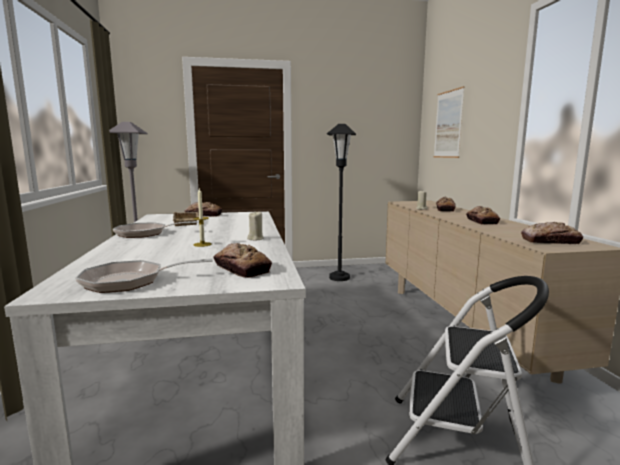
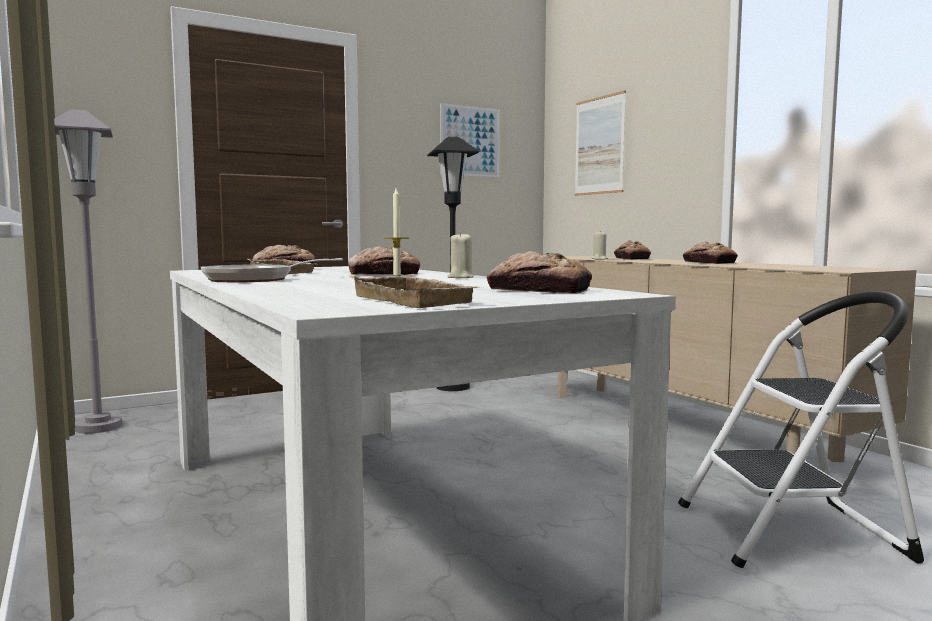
camera: 20 degrees left, 5 degrees down
frying pan [75,258,213,293] -> beige tray [350,276,481,308]
bread [521,222,583,244] -> bread moved to [348,246,420,275]
none -> picture [440,103,500,177]

